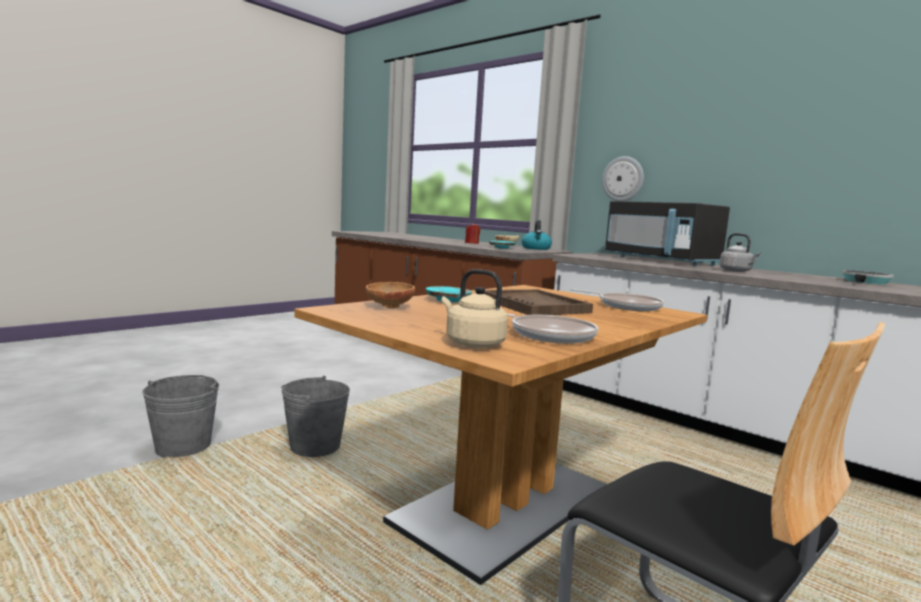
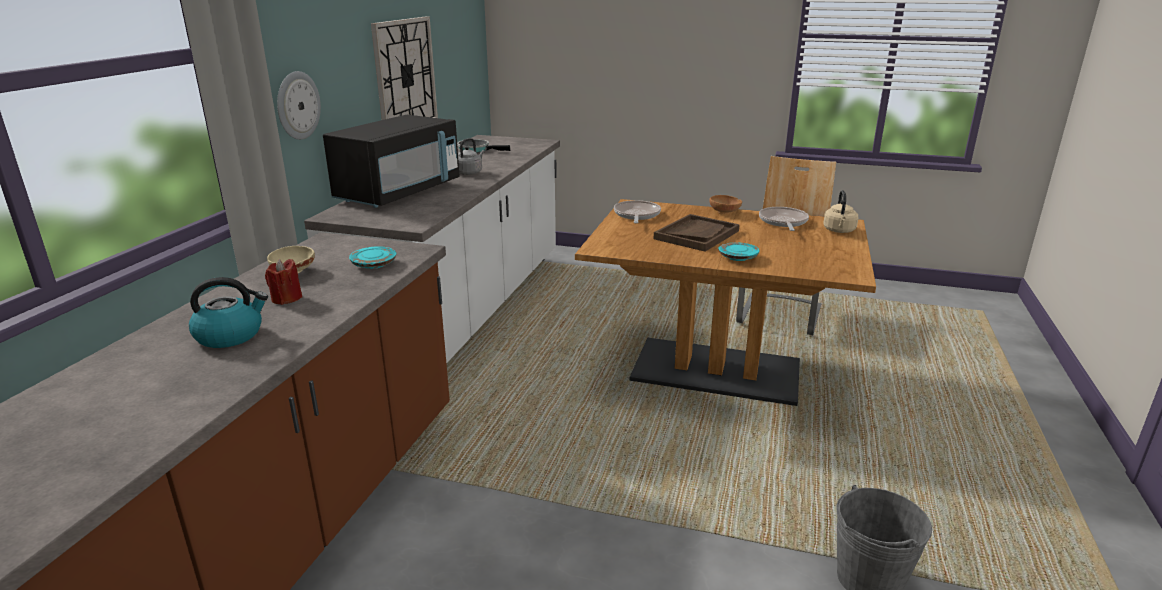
camera: 115 degrees left, 15 degrees up
grey bucket [281,376,350,457] -> none
brown bowl [366,282,415,308] -> brown bowl moved to [709,195,742,214]
kettle [522,220,552,250] -> kettle moved to [189,277,268,348]
none -> wall clock [371,17,438,120]

